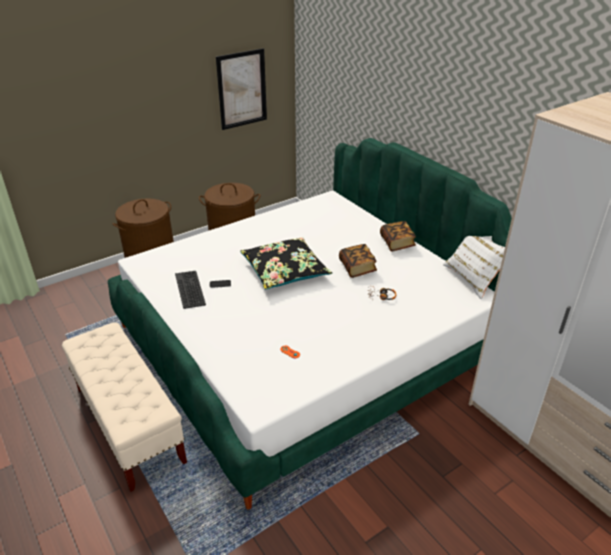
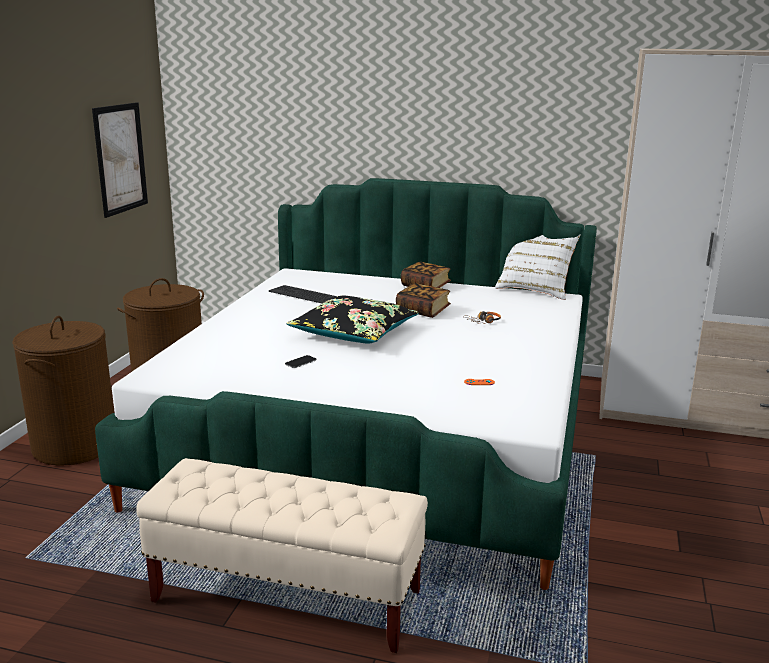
camera: 40 degrees left, 15 degrees down
keyboard [175,271,206,309] -> keyboard moved to [269,285,337,303]

